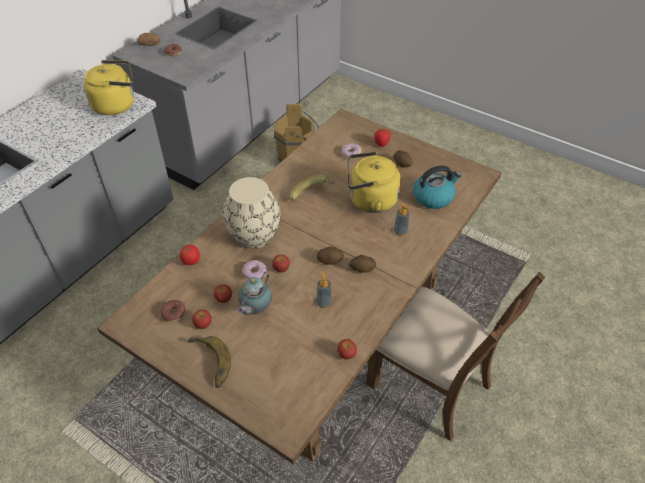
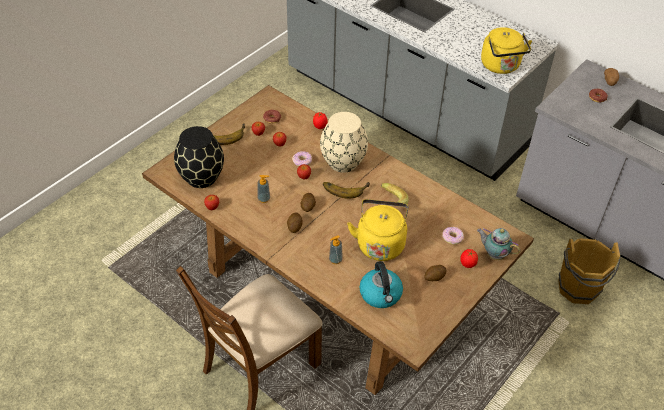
camera: 95 degrees right, 0 degrees up
teapot [237,271,272,315] -> teapot moved to [477,228,520,260]
none -> black vase [174,126,224,188]
none -> banana [323,182,370,199]

